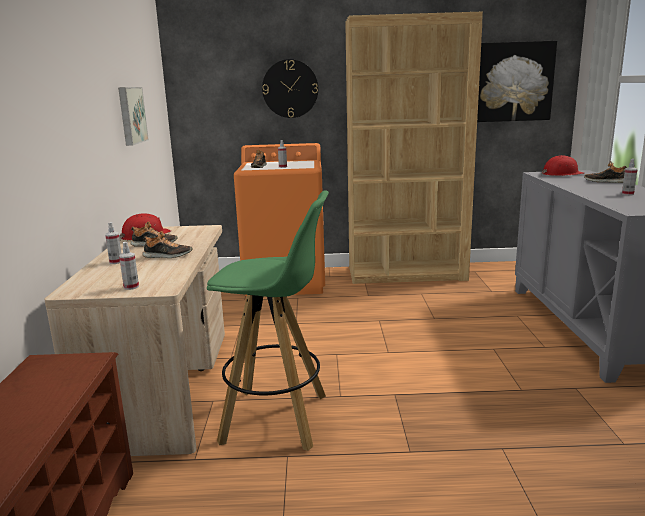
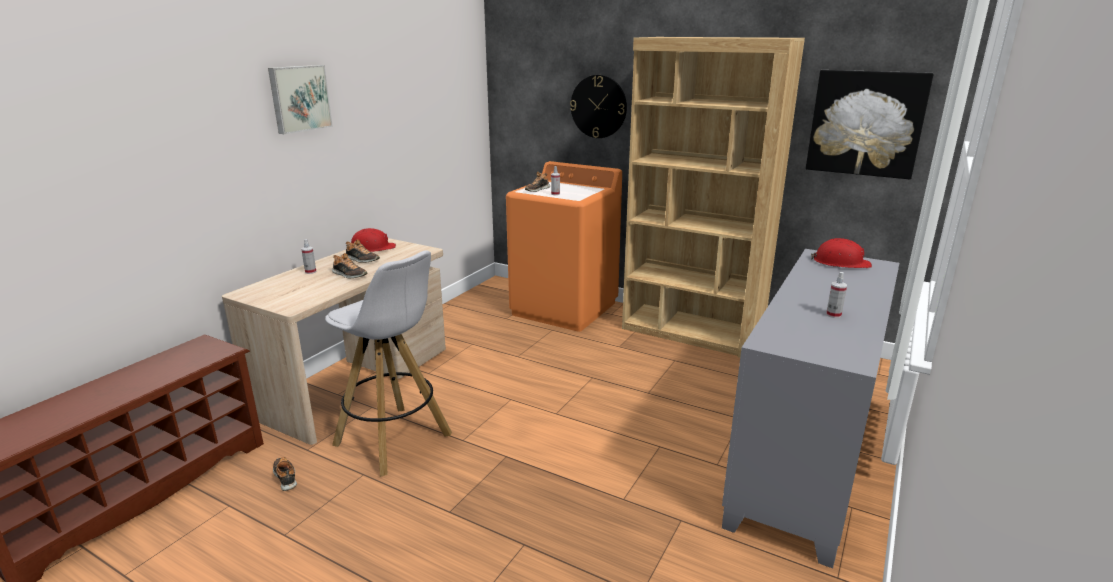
camera: 30 degrees right, 5 degrees up
picture [118,87,149,146] -> picture moved to [268,65,333,134]
spray bottle [119,242,139,290] -> none
green stool [207,190,329,451] -> white stool [325,251,452,477]
shoe [584,161,627,183] -> shoe moved to [273,457,297,491]

